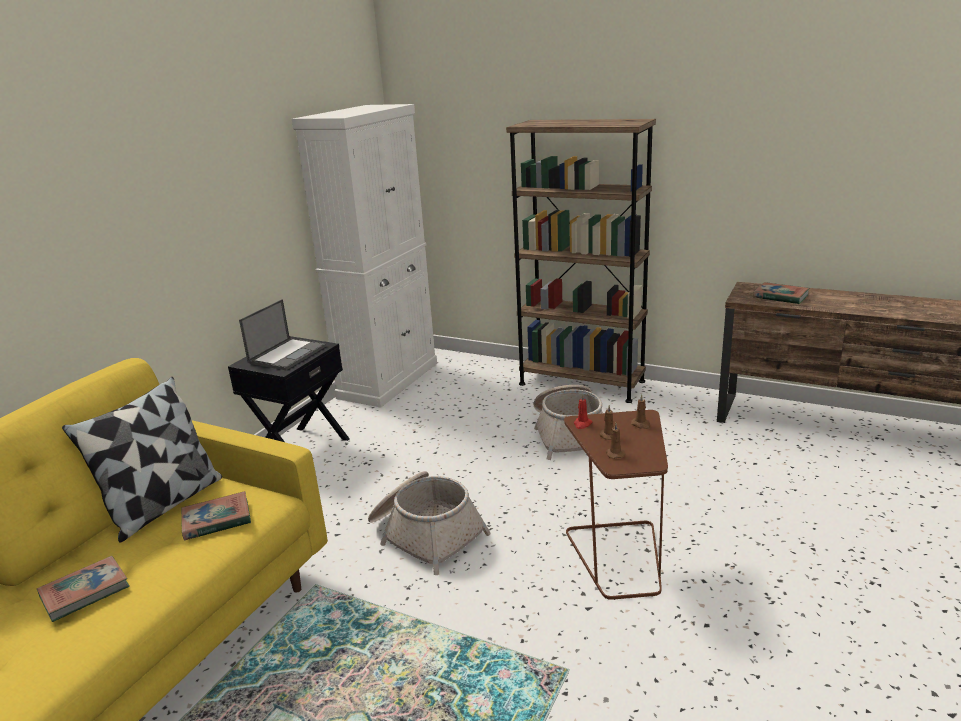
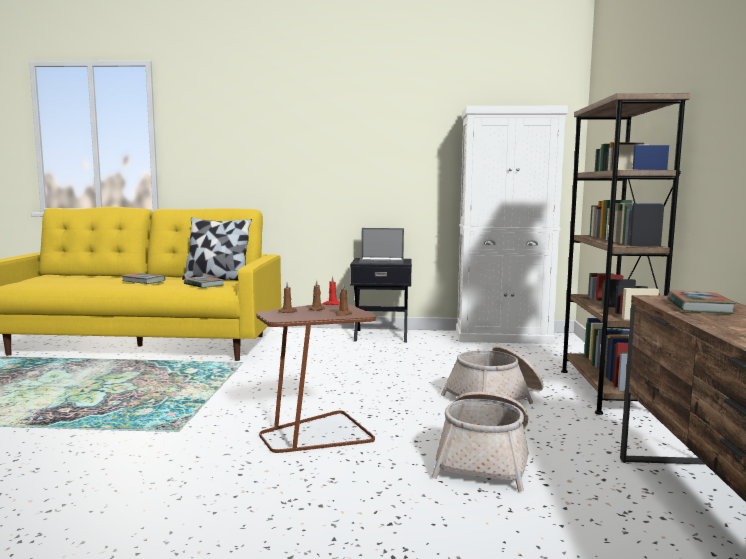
camera: 65 degrees right, 15 degrees down
basket [368,471,491,575] -> basket moved to [431,391,529,491]

